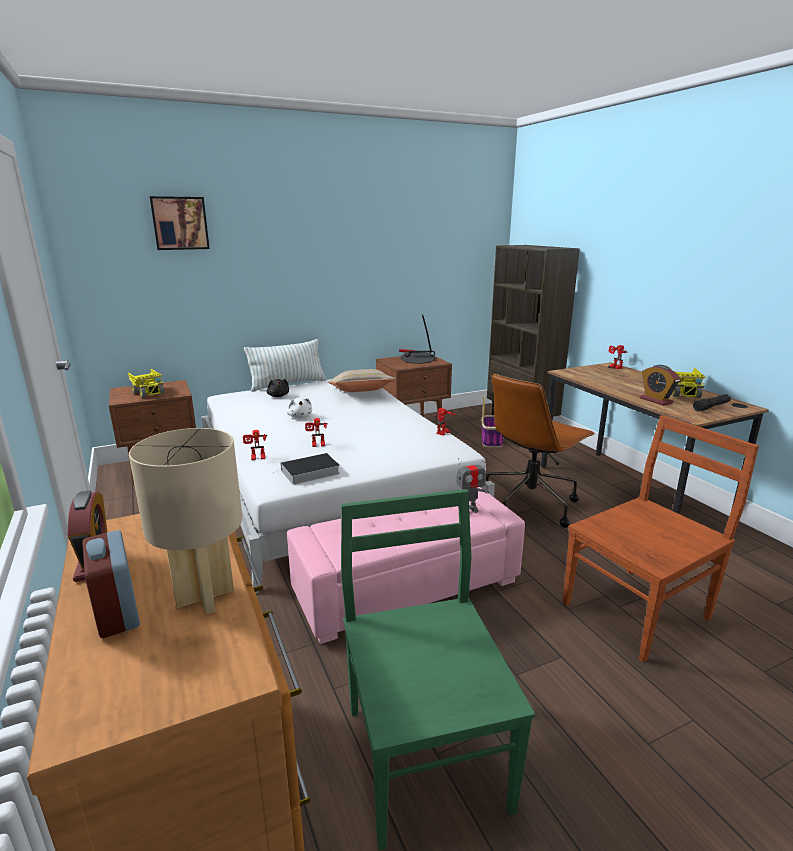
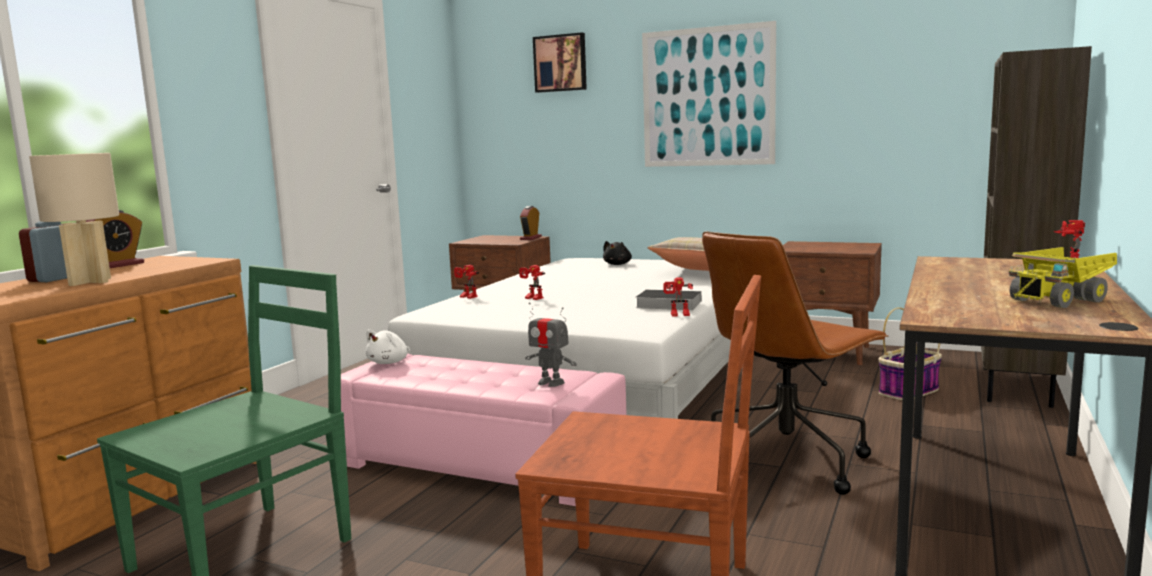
camera: 50 degrees right, 10 degrees down
toy truck [128,369,164,398] -> none
pillow [244,339,326,392] -> none
book [273,453,340,485] -> book moved to [636,289,701,310]
white plush toy [287,398,312,418] -> white plush toy moved to [366,329,410,364]
table lamp [399,314,436,364] -> none
brown office chair [486,374,595,528] -> brown office chair turned 45 degrees counterclockwise [702,232,888,495]
alarm clock [639,365,680,406] -> alarm clock moved to [520,206,542,240]
black flashlight [693,394,731,412] -> none
none -> picture [642,21,776,167]

